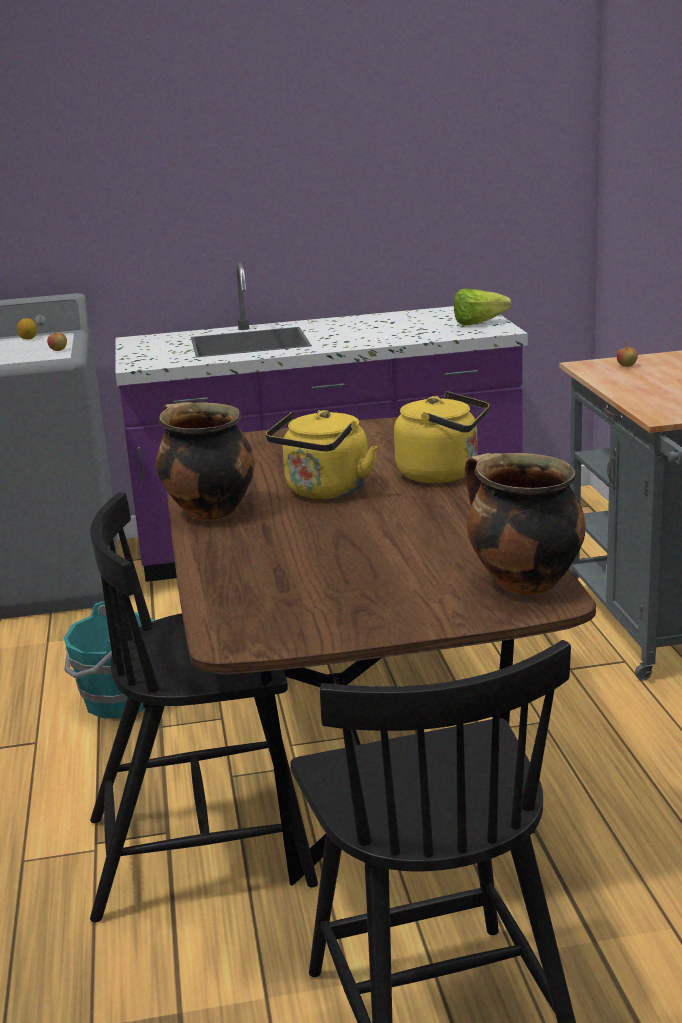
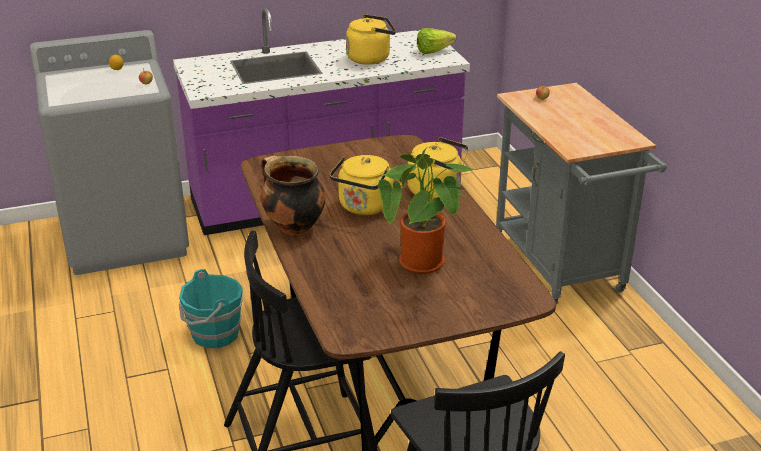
camera: 10 degrees left, 10 degrees up
cooking pot [465,453,586,595] -> none
none -> yellow kettle [346,14,396,65]
none -> potted plant [378,148,473,274]

